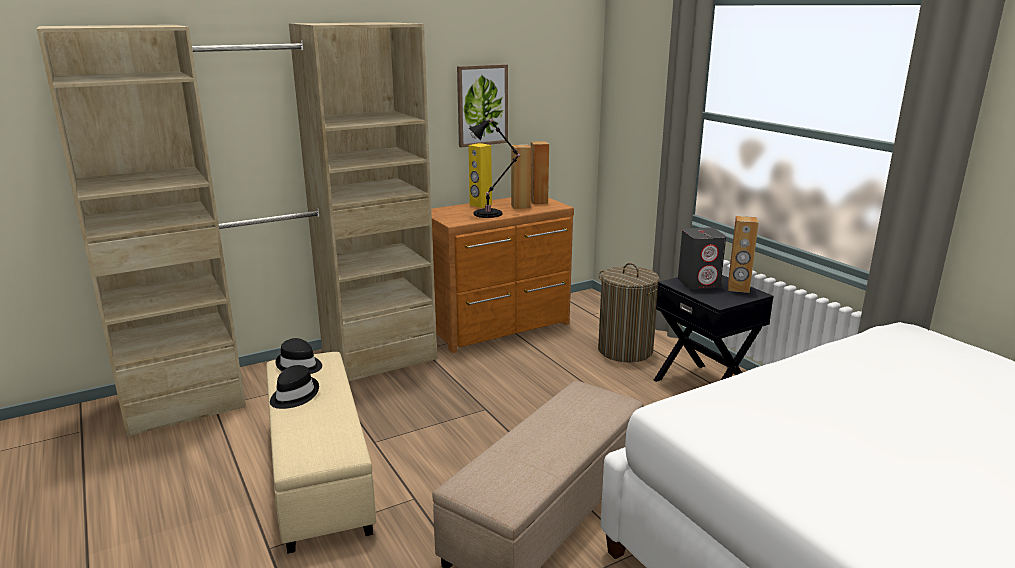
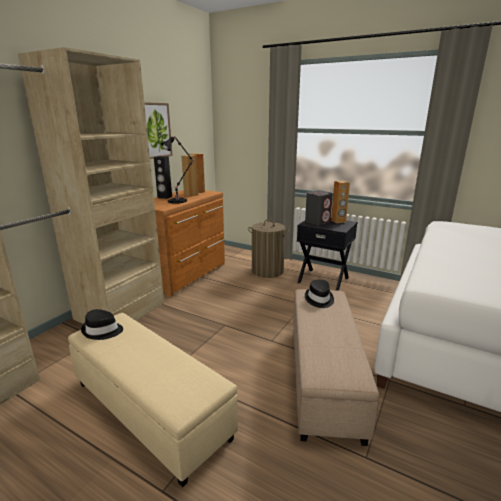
camera: 30 degrees left, 0 degrees up
black hat [270,365,319,409] -> black hat moved to [305,279,334,308]
yellow speaker [468,143,492,208] -> black speaker [154,156,172,199]

